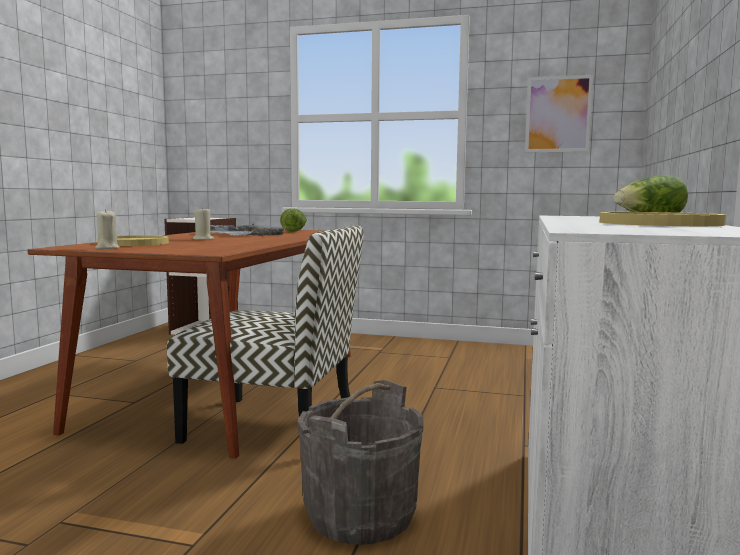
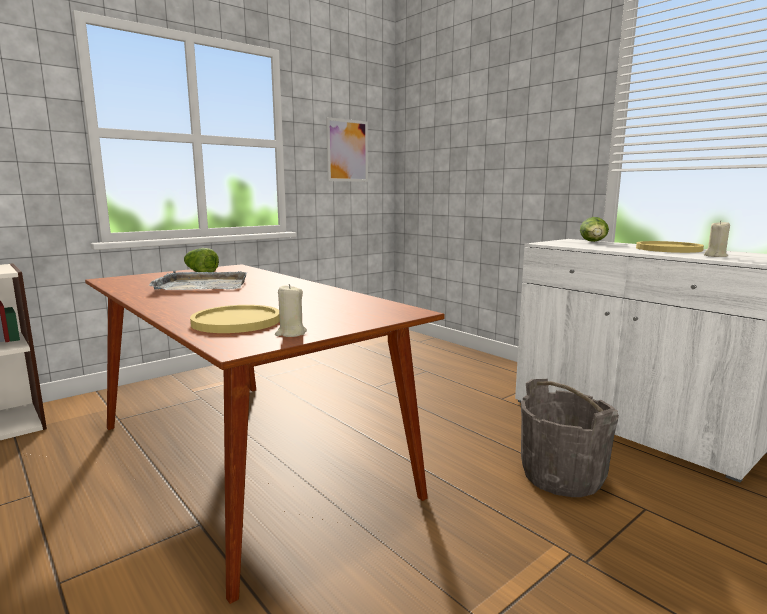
camera: 55 degrees left, 5 degrees up
chair [167,225,364,444] -> none
beige candle [193,207,214,240] -> beige candle moved to [704,220,730,257]

